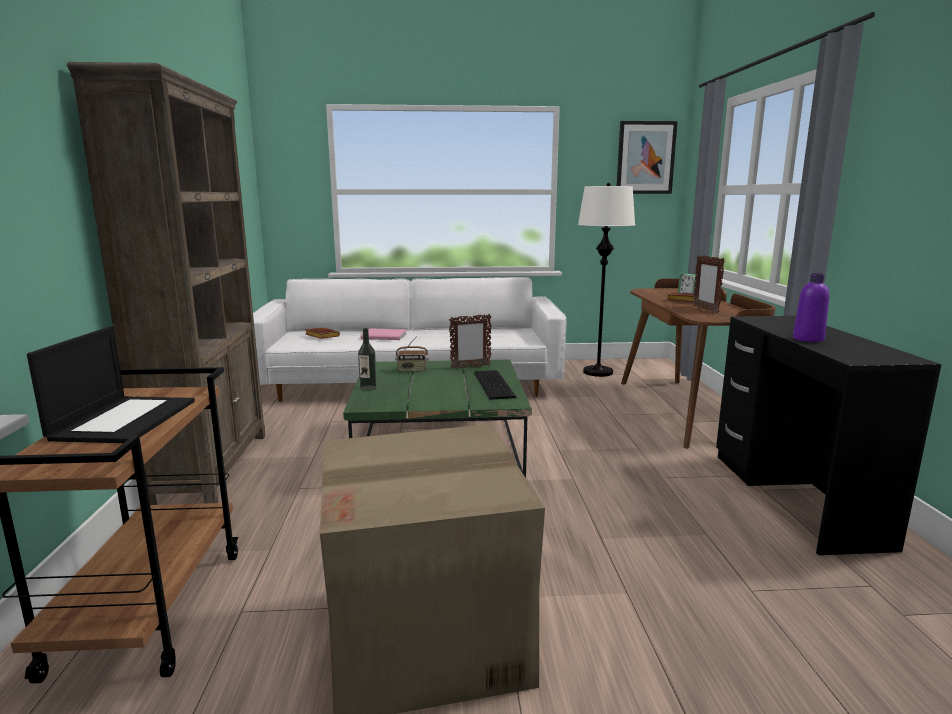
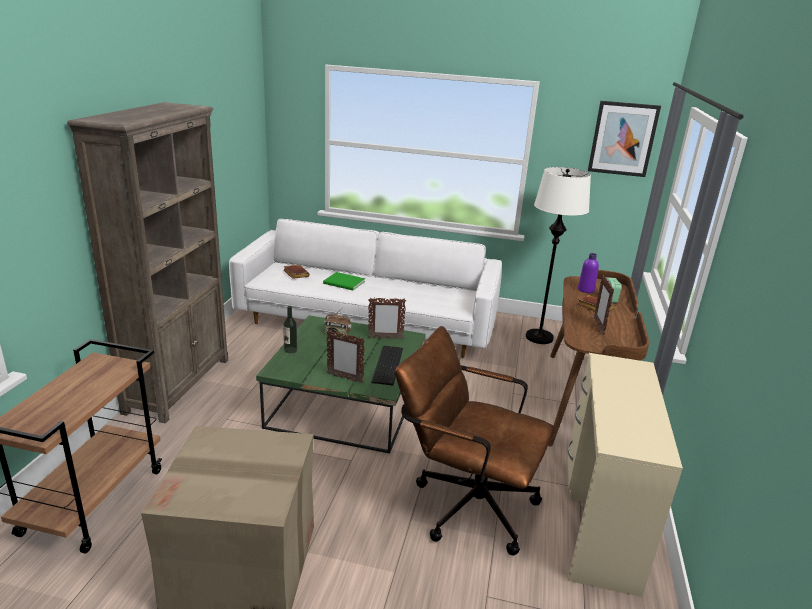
camera: 15 degrees right, 10 degrees up
laptop [27,326,195,443] -> none
pink book [361,328,407,340] -> green book [323,272,365,290]
black desk [716,316,942,555] -> beige desk [568,353,683,597]
purple bottle [793,273,830,342] -> purple bottle moved to [578,253,599,293]
none -> picture frame [326,330,365,383]
none -> brown office chair [395,326,555,555]

